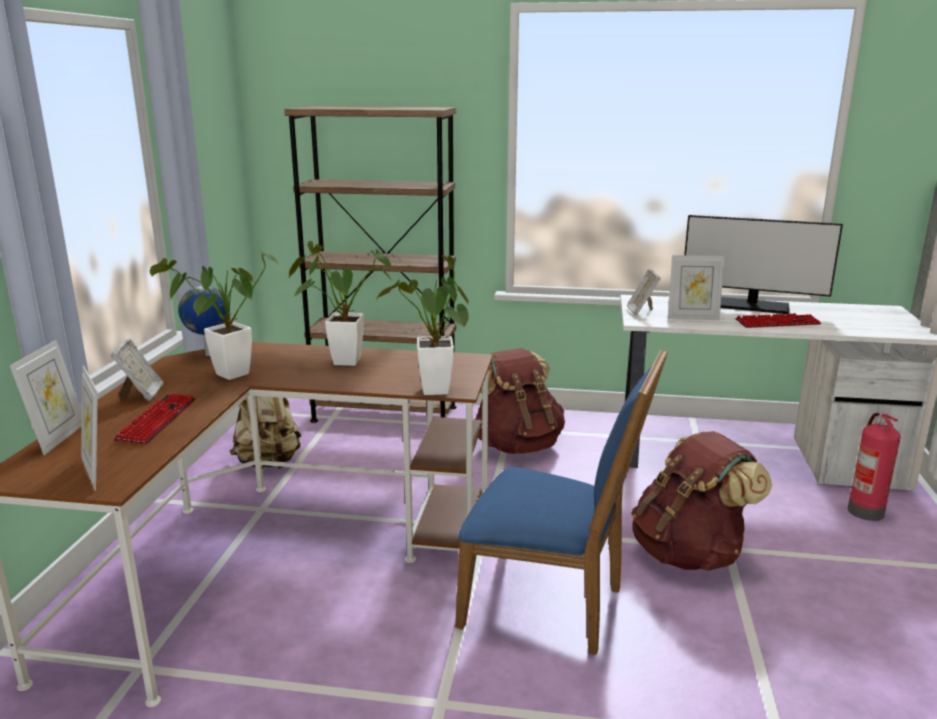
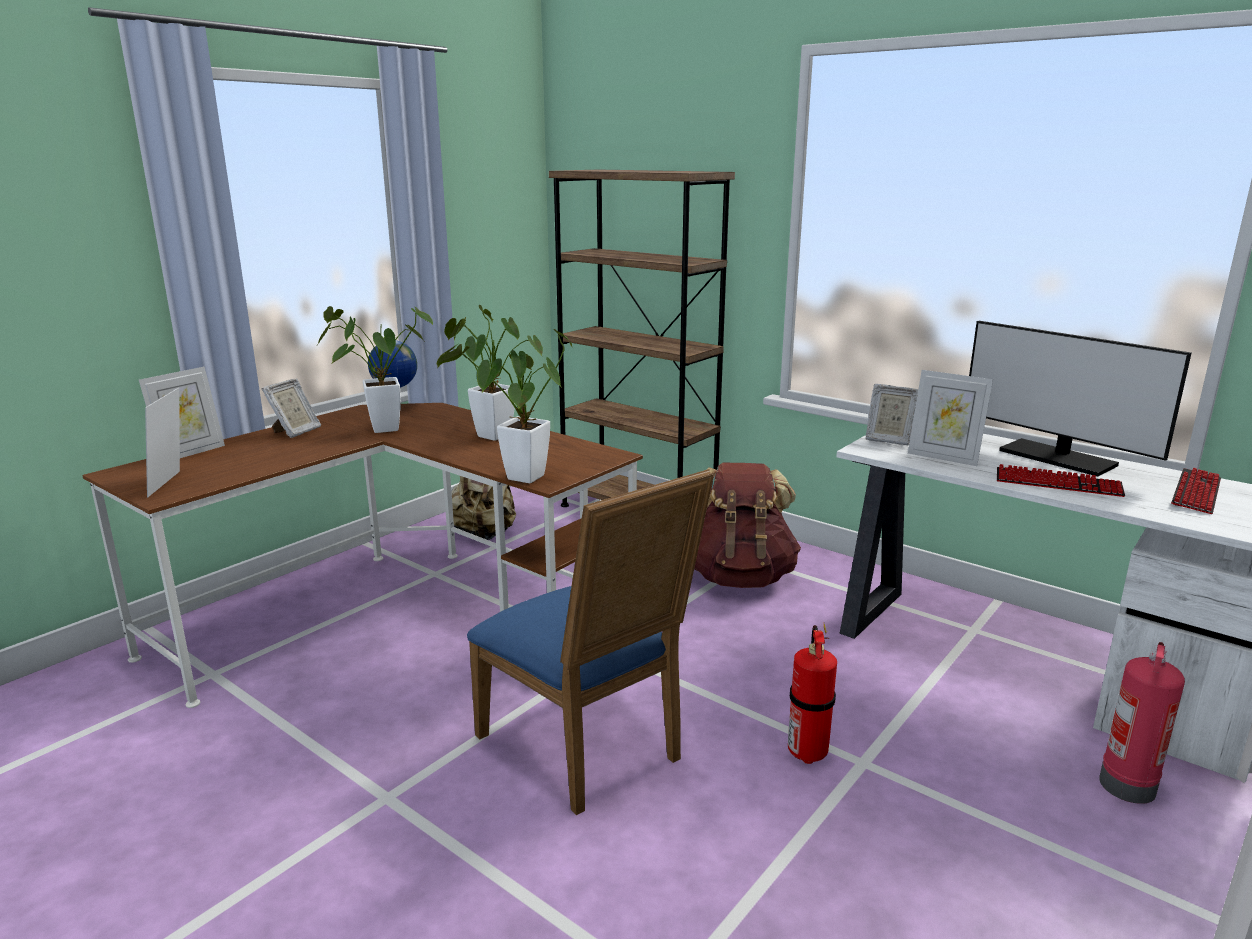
camera: 30 degrees right, 0 degrees up
keyboard [114,393,196,445] -> keyboard moved to [1171,467,1221,514]
picture frame [627,269,661,315] -> picture frame turned 90 degrees counterclockwise [866,384,918,445]
brown backpack [631,431,772,571] -> fire extinguisher [788,624,837,764]

